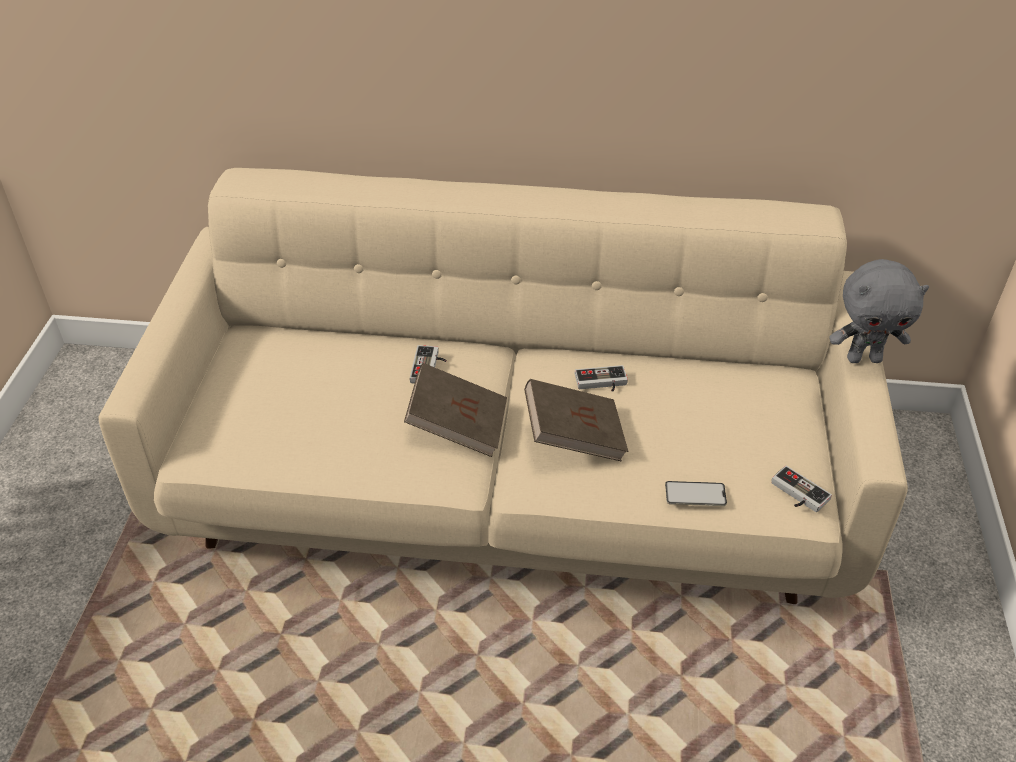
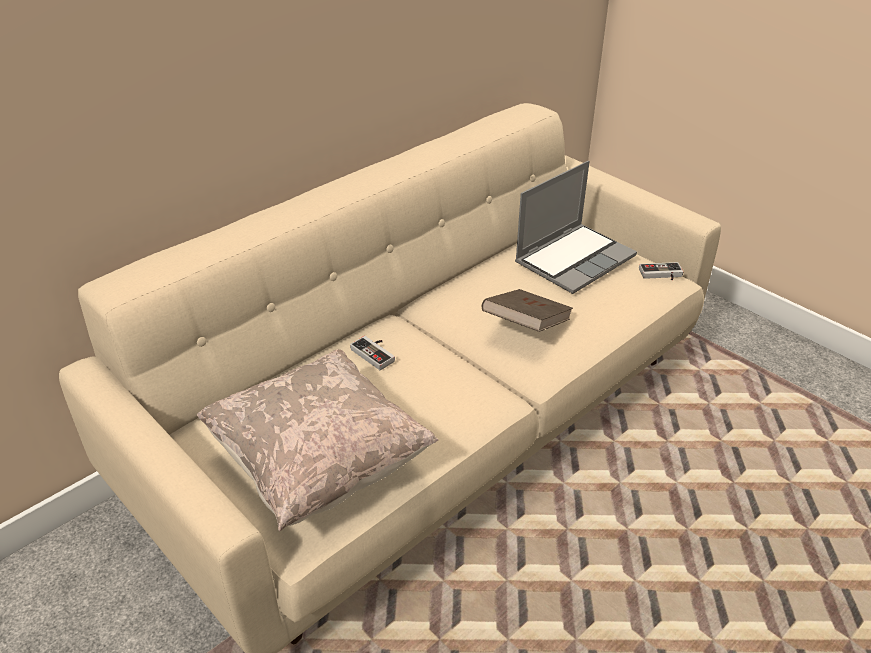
camera: 50 degrees left, 5 degrees down
brown book [404,363,507,457] -> none
game controller [575,365,628,392] -> none
phone [665,481,727,506] -> none
grey plush toy [829,259,929,363] -> none
none -> beige pillow [197,349,438,531]
none -> laptop [515,161,637,294]

